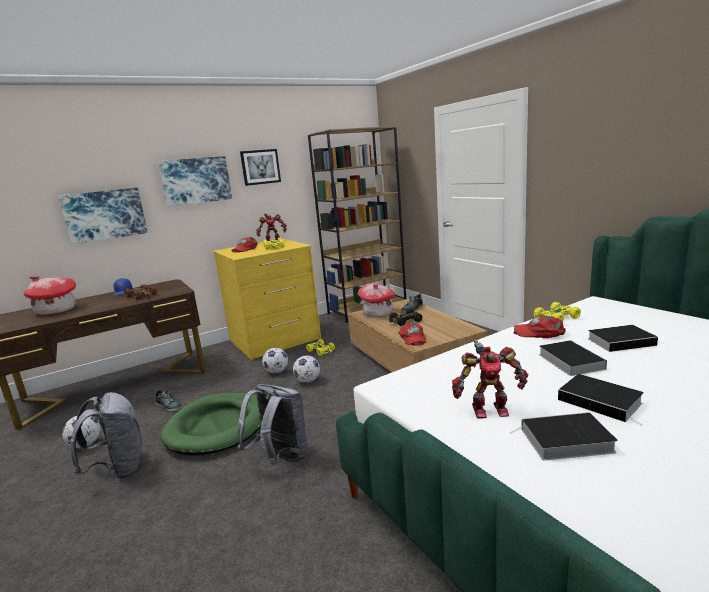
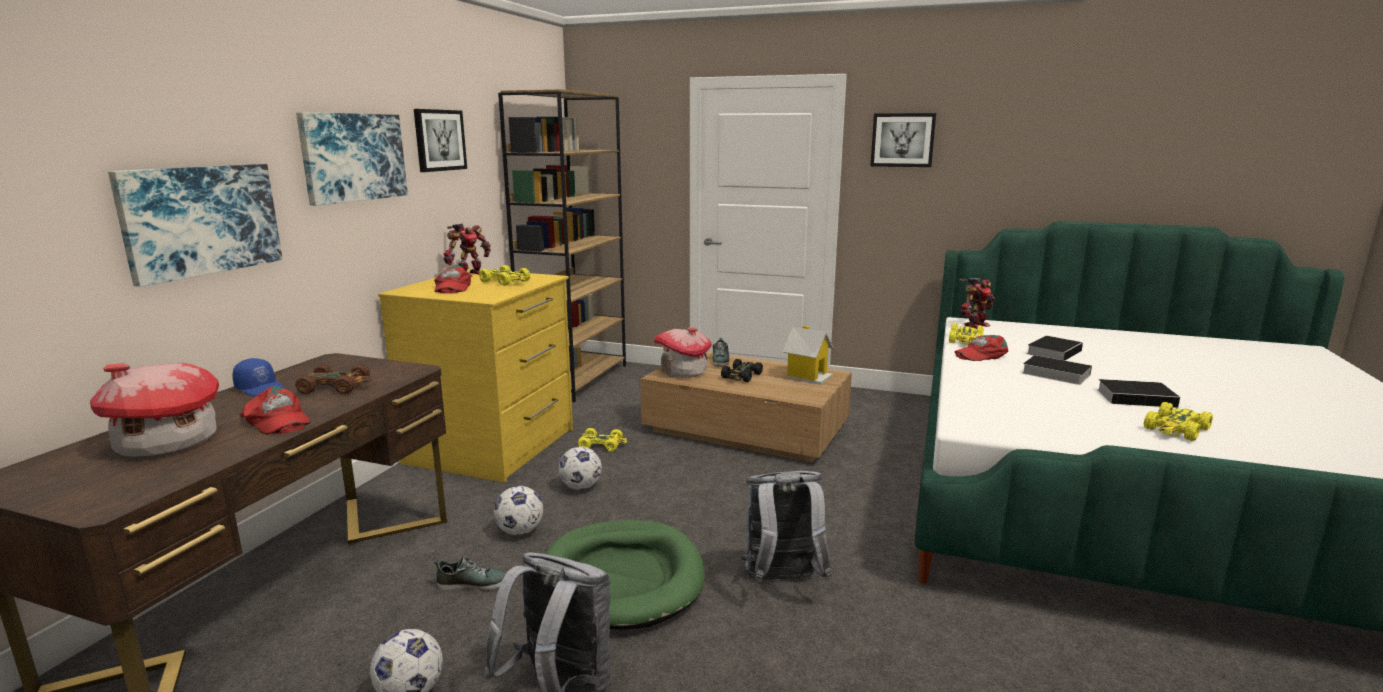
camera: 40 degrees left, 0 degrees up
football [293,355,320,383] -> football moved to [494,486,543,535]
red cap [398,321,427,346] -> red cap moved to [239,386,310,435]
toy robot [452,340,528,419] -> toy robot moved to [958,278,995,329]
book [510,412,618,460] -> yellow toy car [1144,402,1213,441]
none -> toy house [783,326,833,385]
none -> picture [870,113,936,167]

